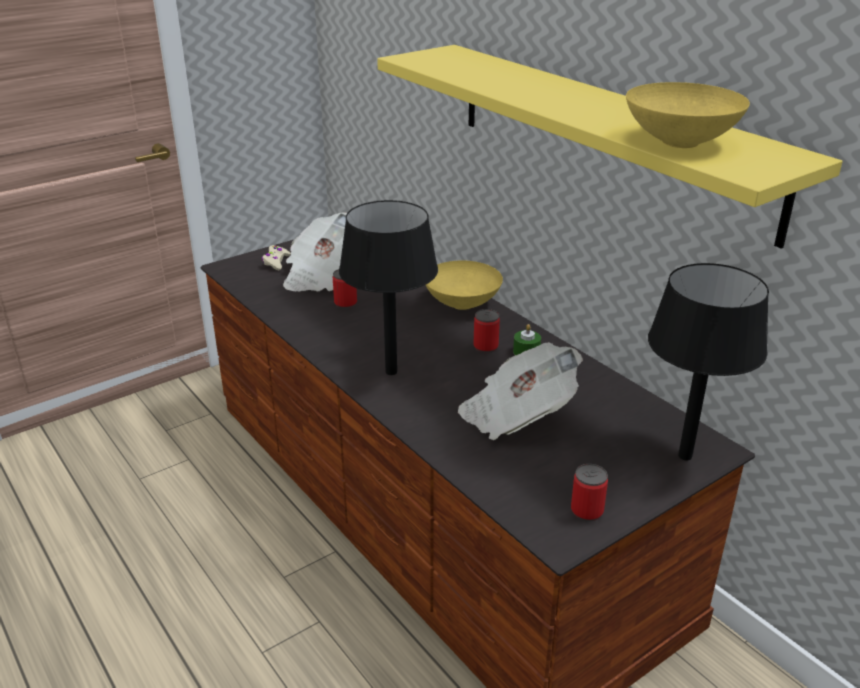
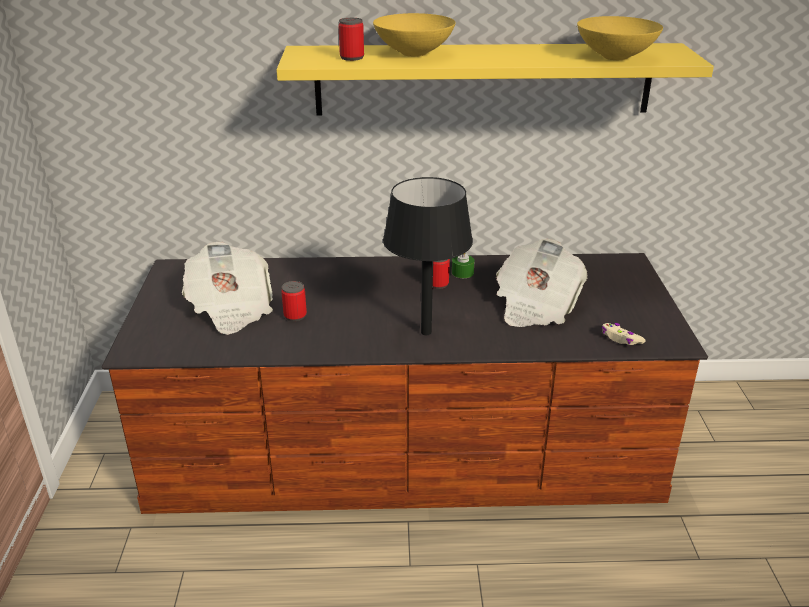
camera: 55 degrees left, 0 degrees up
beige game controller [262,245,291,270] -> beige game controller moved to [602,323,646,345]
yellow bowl [426,261,503,310] -> yellow bowl moved to [373,13,456,57]
can [571,464,608,522] -> can moved to [339,18,364,61]
black table lamp [648,263,769,460] -> none

